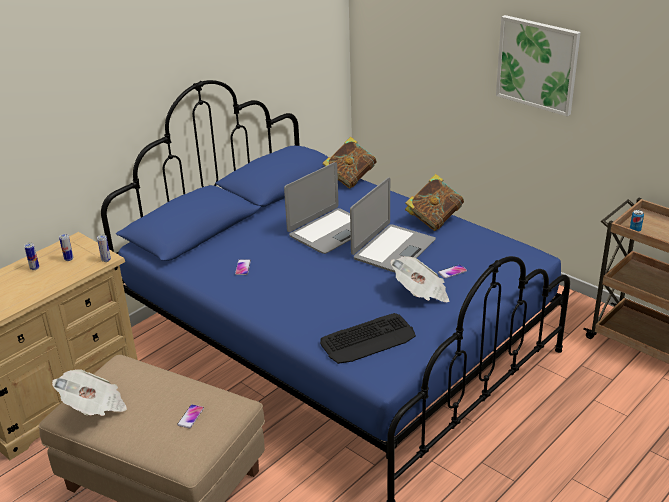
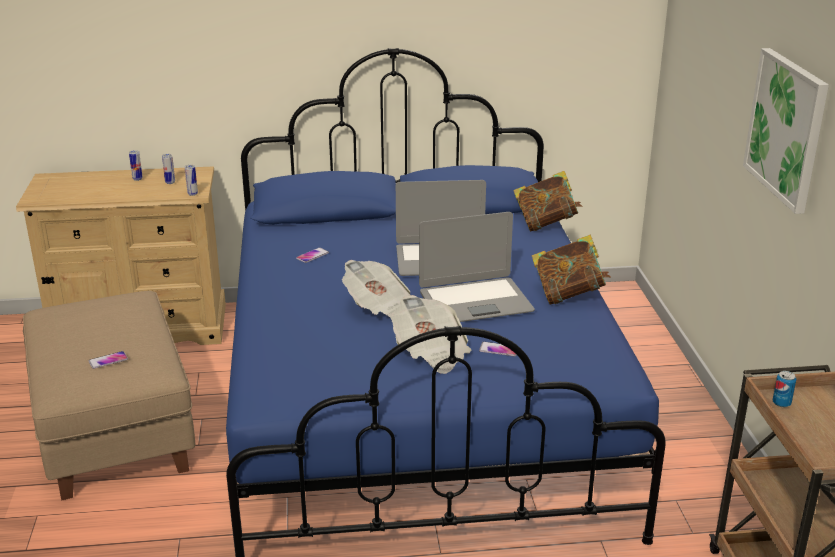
camera: 40 degrees right, 5 degrees down
newspaper [52,369,127,416] -> newspaper moved to [342,260,410,317]
keyboard [320,313,416,364] -> none

